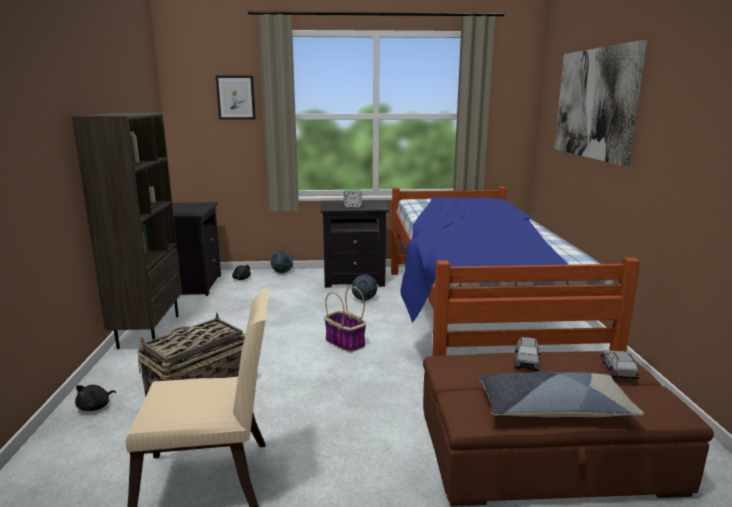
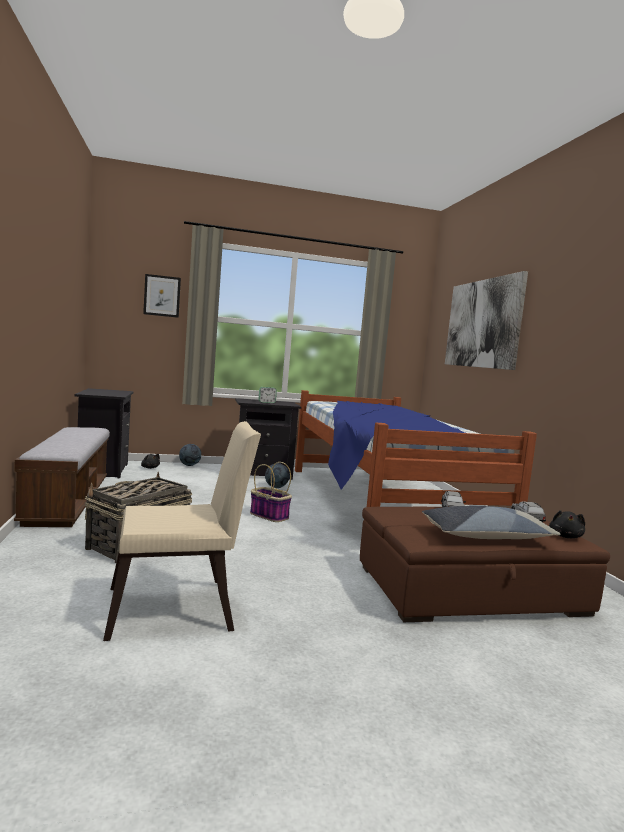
camera: 10 degrees left, 10 degrees down
brown bookcase [72,113,182,349] -> bench [14,427,110,527]
black plush toy [75,385,116,411] -> black plush toy moved to [549,510,585,538]

